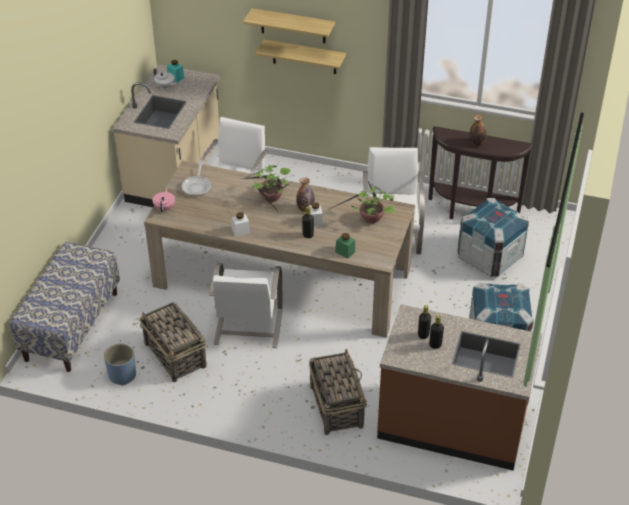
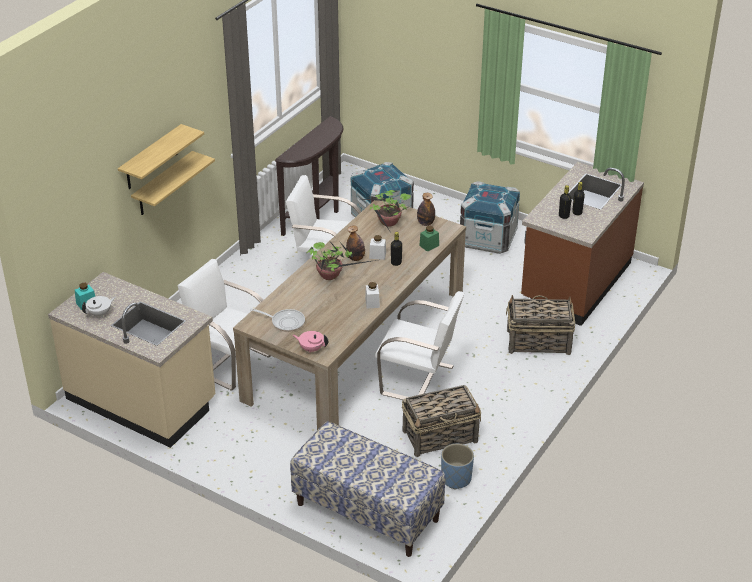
camera: 75 degrees left, 5 degrees down
bottle [469,114,487,146] -> bottle moved to [417,193,435,226]

